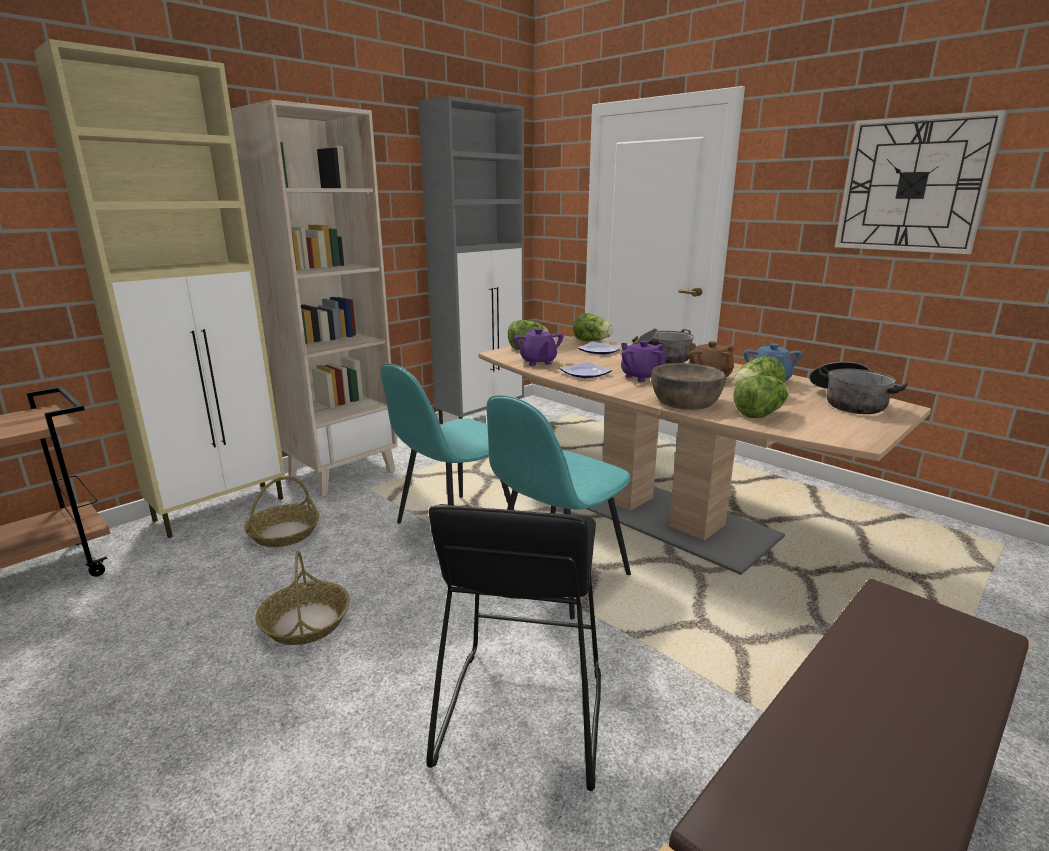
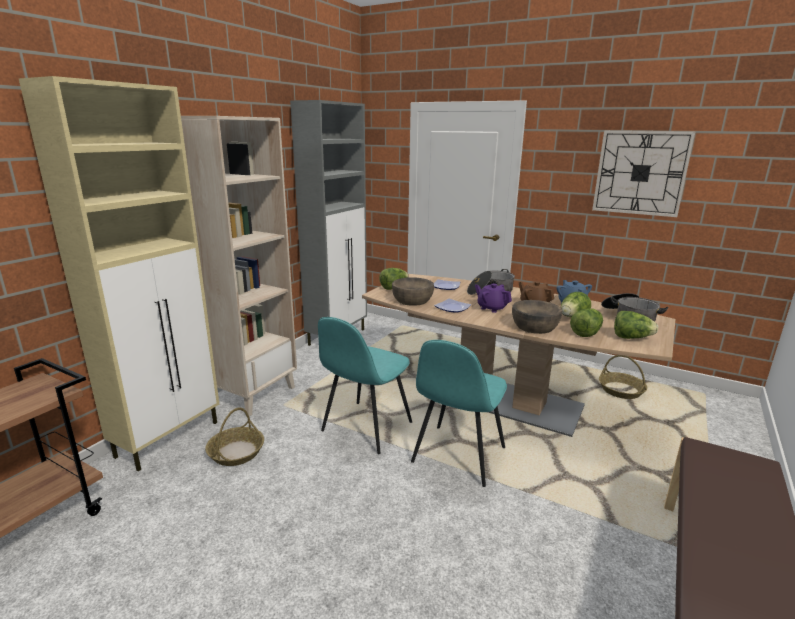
camera: 15 degrees left, 0 degrees up
basket [255,551,350,645] -> basket moved to [599,355,647,399]
black stool [426,504,601,791] -> none
purple teapot [514,328,563,366] -> brown bowl [392,277,434,306]
lettuce [573,313,613,341] -> lettuce moved to [614,311,658,339]

